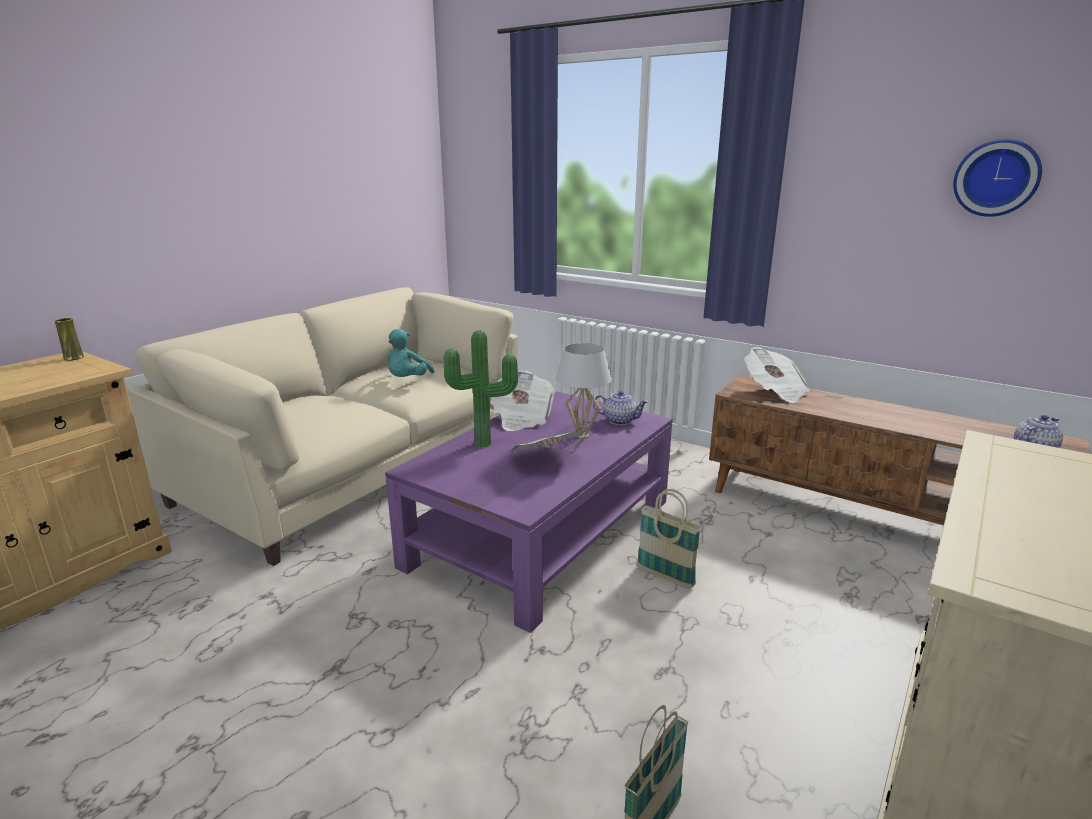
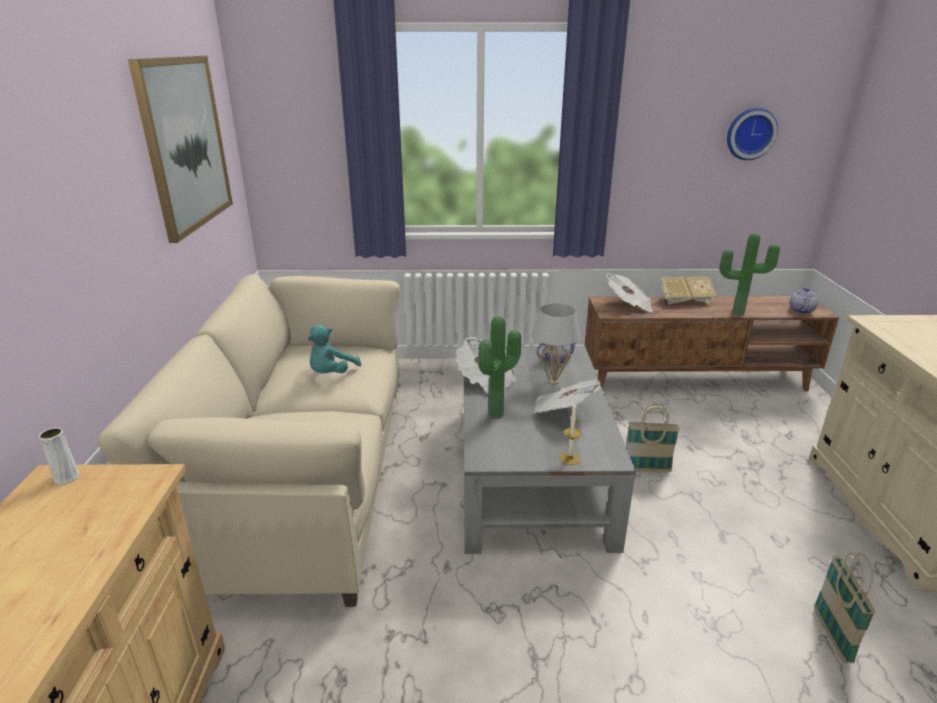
camera: 35 degrees left, 5 degrees up
yellow vase [55,318,84,361] -> white vase [39,428,80,484]
purple coffee table [385,391,672,633] -> grey coffee table [464,346,636,554]
turquoise plush toy [387,329,434,377] -> turquoise plush toy turned 45 degrees clockwise [308,324,361,373]
none -> picture [128,56,233,243]
none -> candle [560,403,581,465]
none -> book [660,276,718,305]
none -> potted plant [719,233,780,316]

